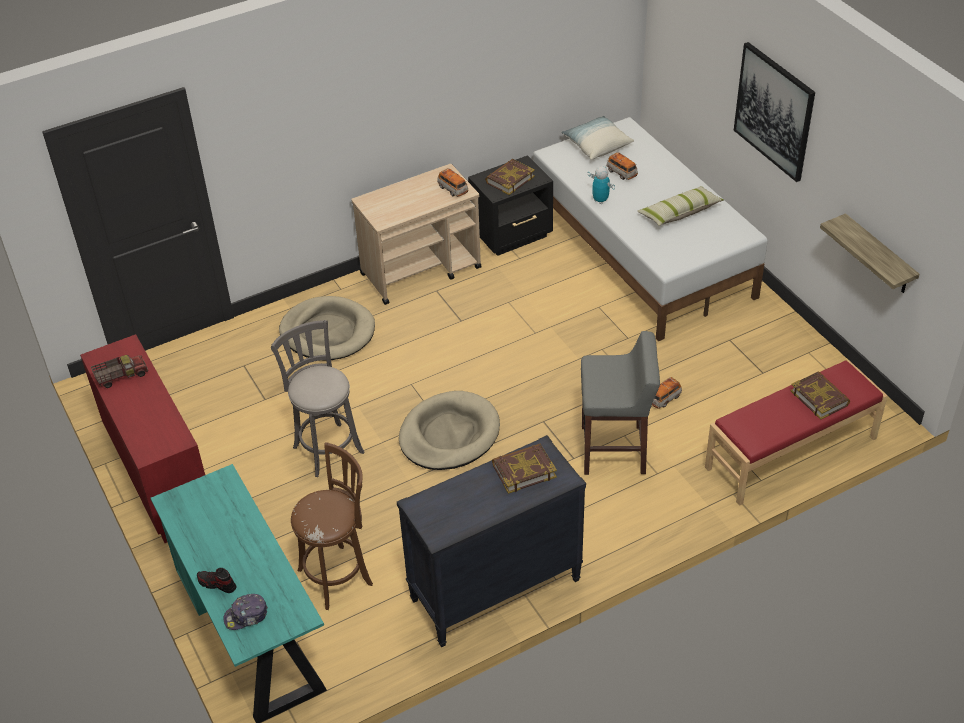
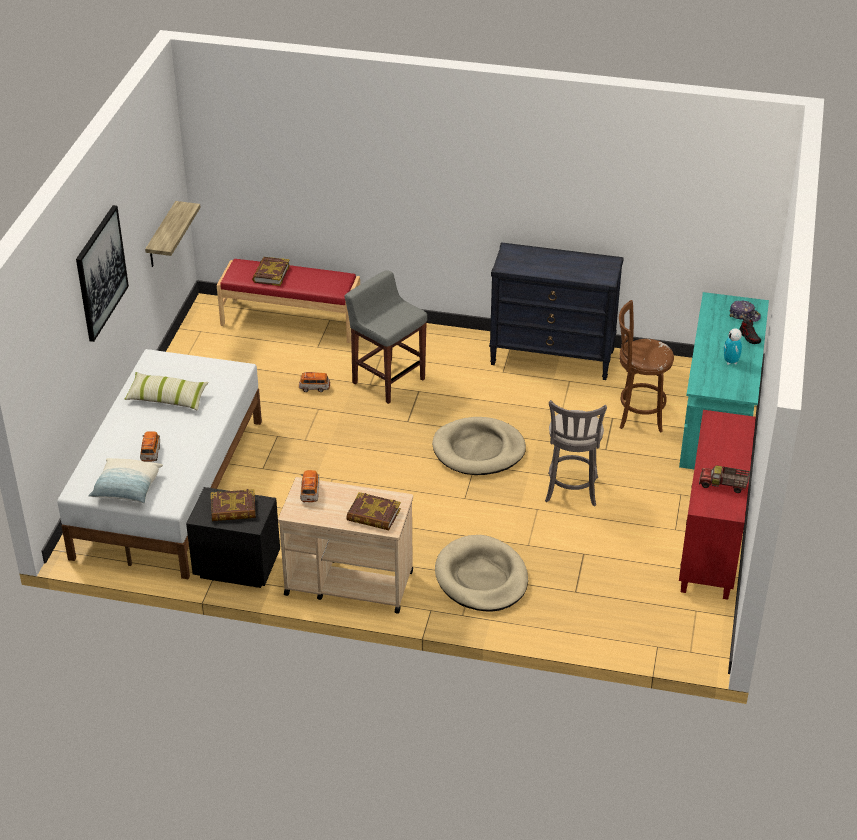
camera: 140 degrees left, 5 degrees down
book [492,443,557,494] -> book moved to [346,492,401,530]
toy robot [588,166,615,204] -> toy robot moved to [723,328,742,365]

